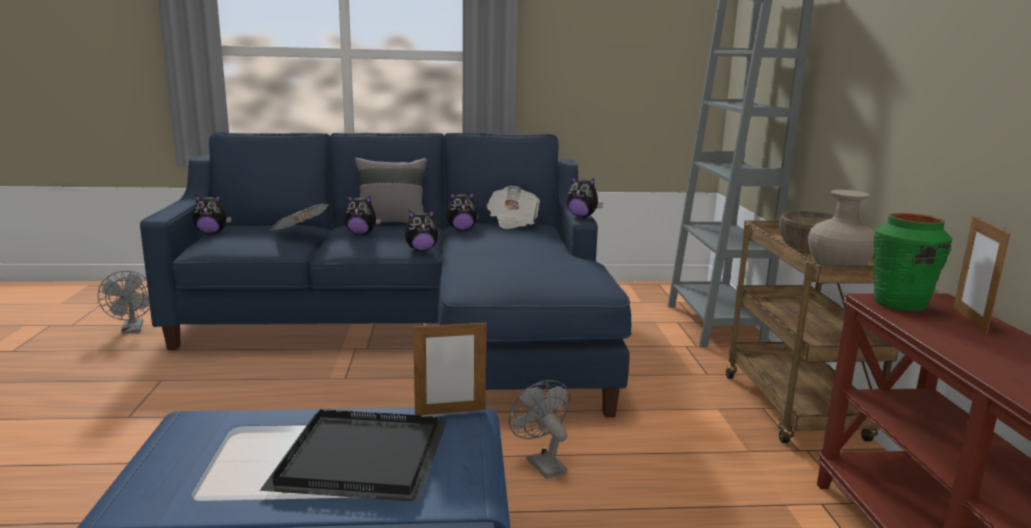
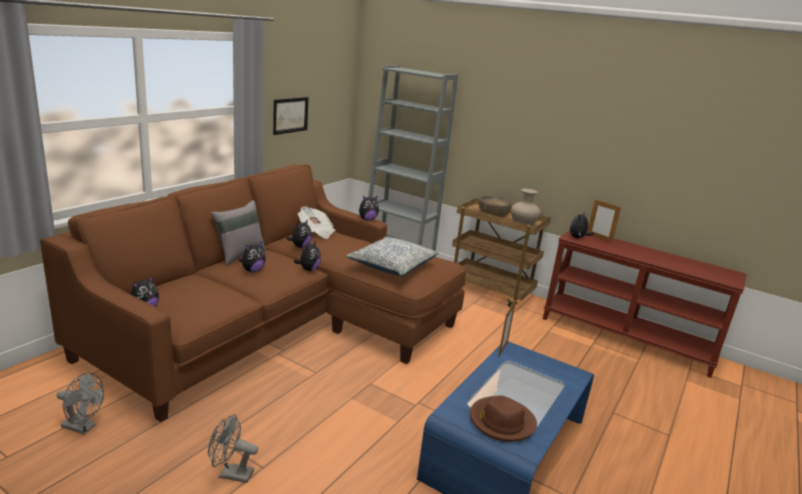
camera: 55 degrees left, 5 degrees up
blue sofa [140,132,632,417] -> brown sofa [40,164,466,422]
black tray [260,409,447,502] -> none
newspaper [270,203,329,231] -> none
grey fan [509,380,570,479] -> grey fan moved to [208,414,258,483]
green vase [874,213,952,311] -> plush toy [570,213,594,238]
none -> picture [273,97,308,135]
none -> pillow [346,237,438,277]
none -> brown hat [470,396,537,442]

